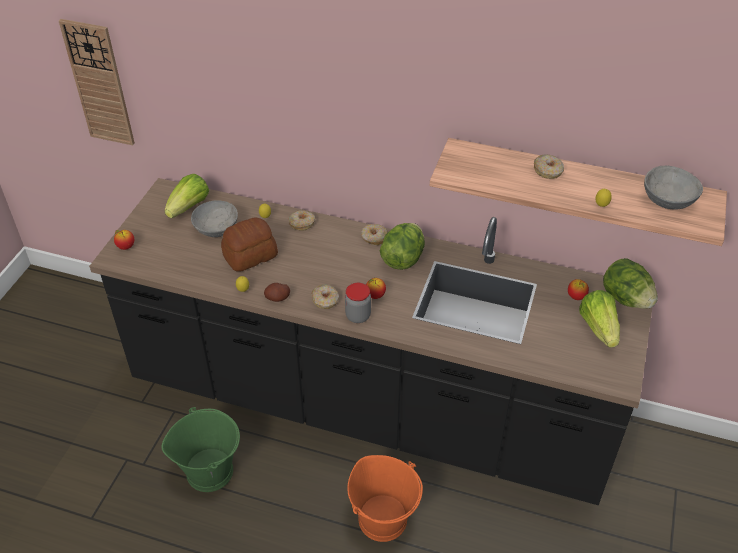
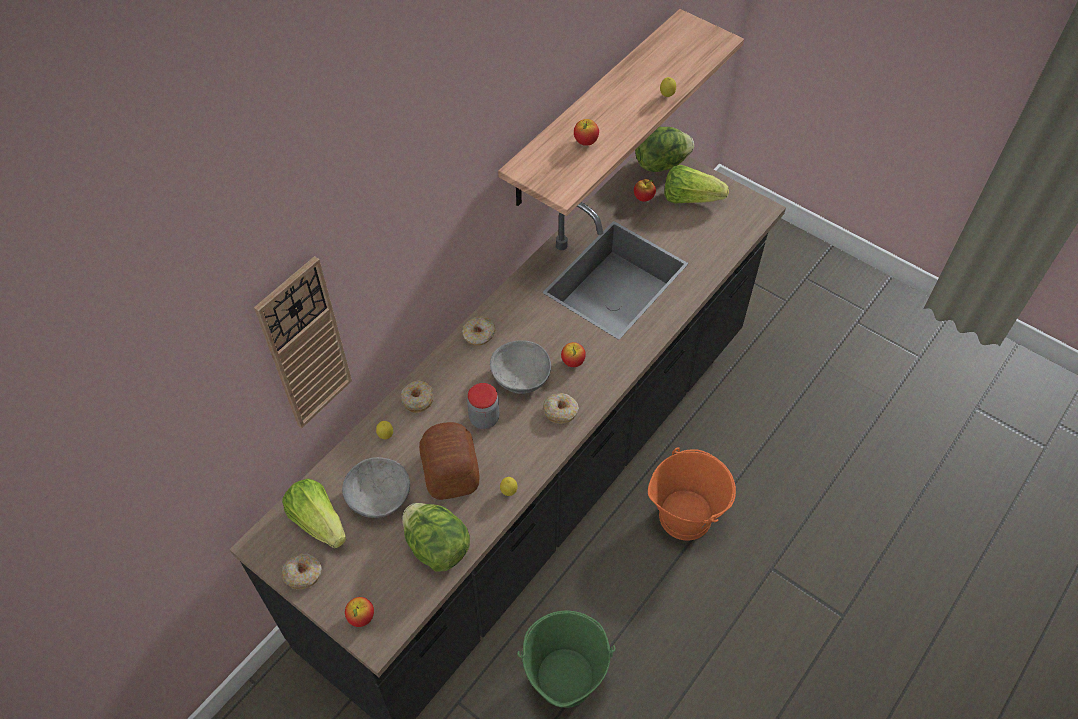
camera: 70 degrees left, 10 degrees up
wall clock [59,19,135,145] -> wall clock moved to [254,256,352,428]
potato [264,283,290,302] -> none
jar [345,283,371,323] -> jar moved to [467,383,499,429]
lettuce [380,223,425,270] -> lettuce moved to [403,503,470,572]
donut [534,154,564,179] -> donut moved to [282,553,322,589]
grey bowl [644,166,703,210] -> grey bowl moved to [490,340,551,394]
none -> apple [574,119,599,146]

